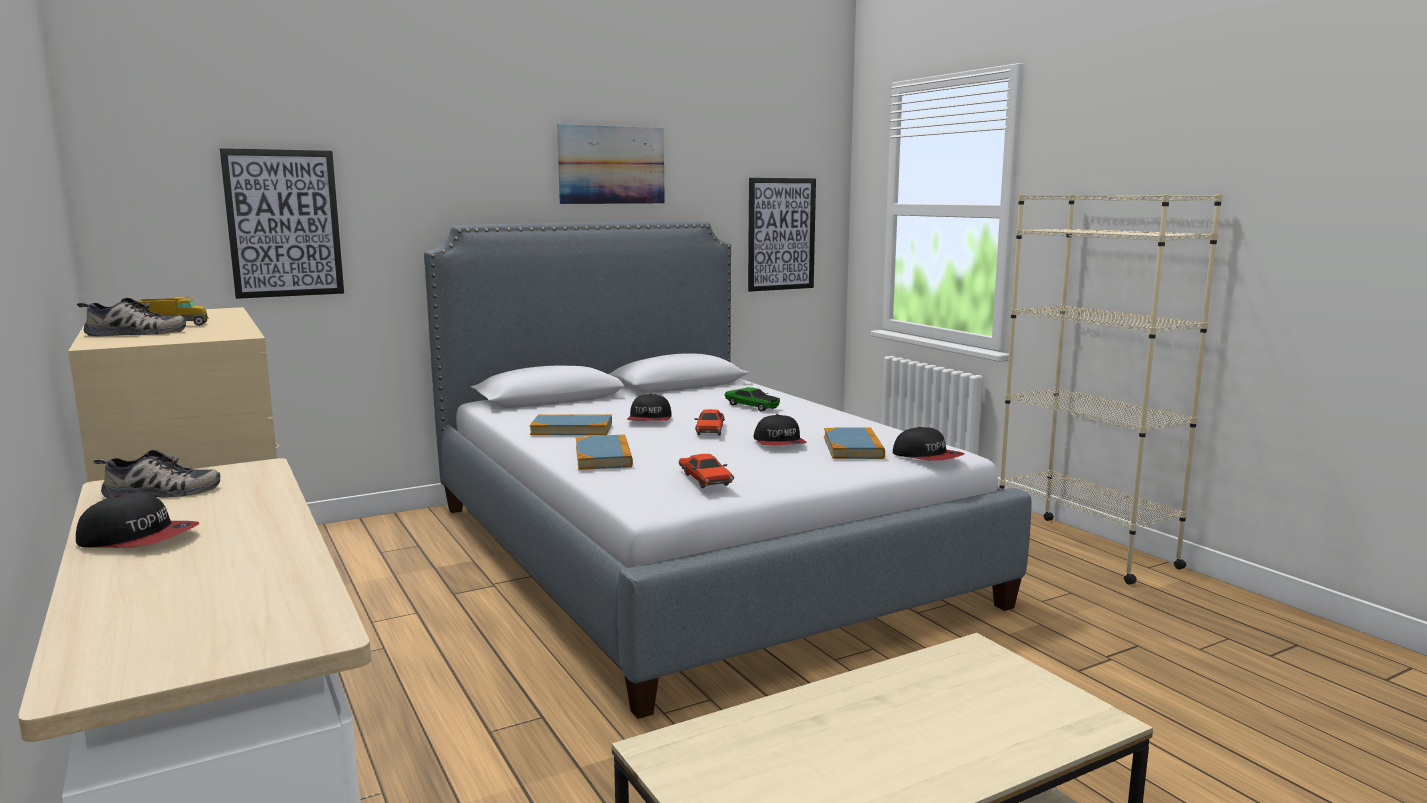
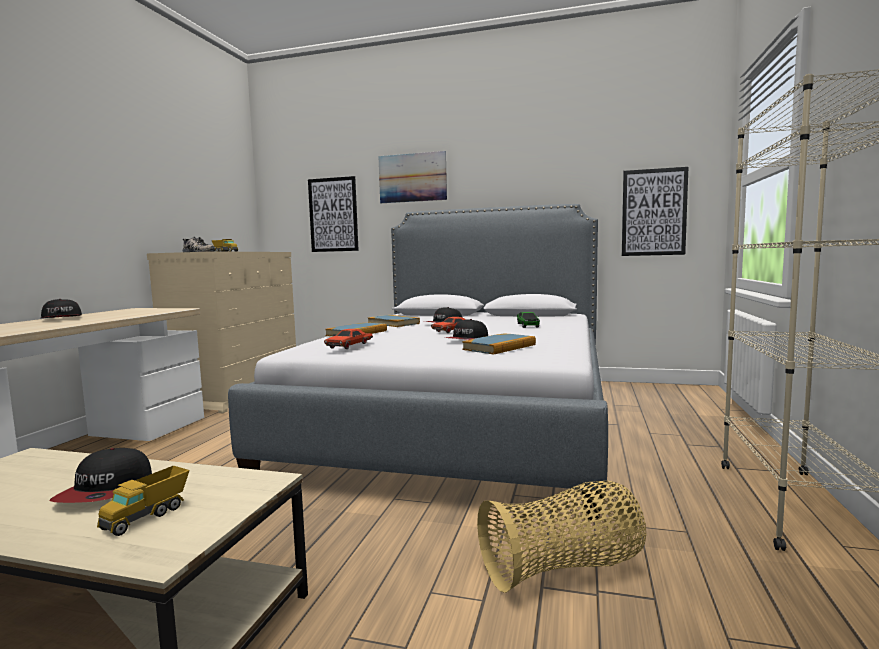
camera: 45 degrees right, 5 degrees down
shoe [93,450,221,498] -> none
picture [557,124,665,204] -> picture moved to [378,151,447,203]
cap [893,427,965,461] -> cap moved to [49,448,152,503]
none -> toy truck [97,466,189,536]
none -> basket [477,481,646,593]

